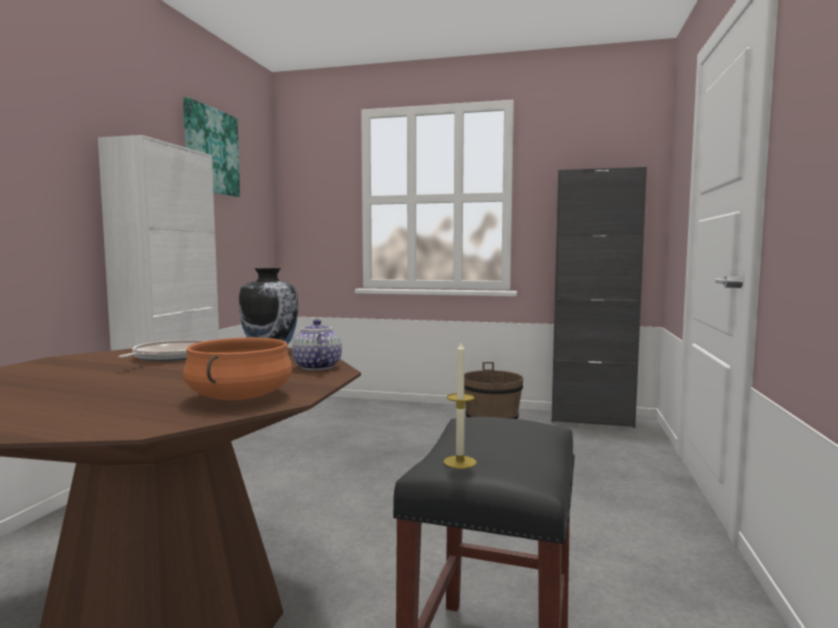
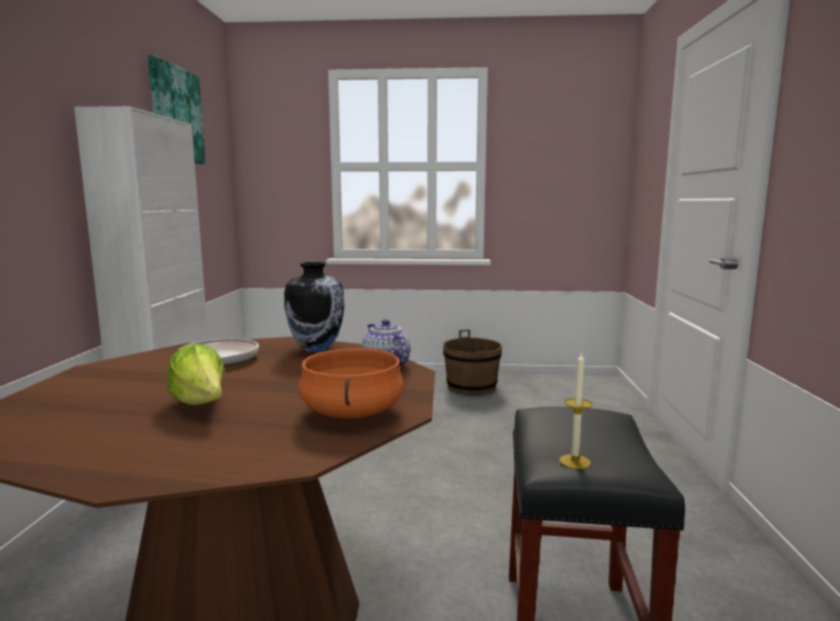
camera: 10 degrees left, 5 degrees up
black cabinet [552,167,647,428] -> none
none -> lettuce [167,344,225,405]

